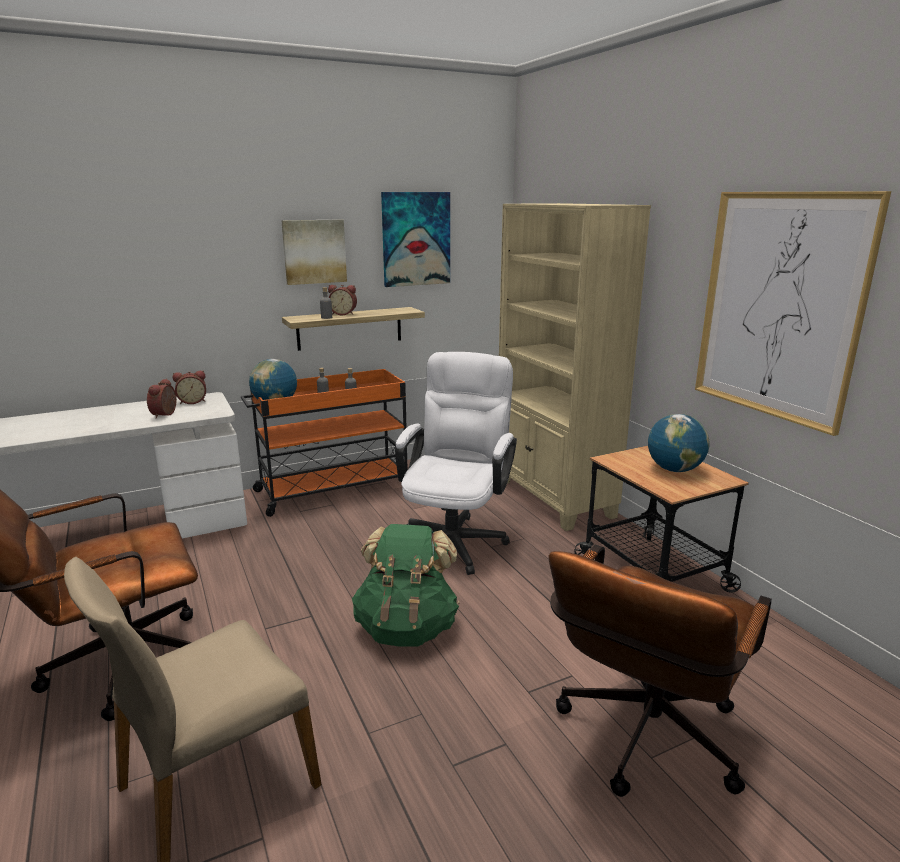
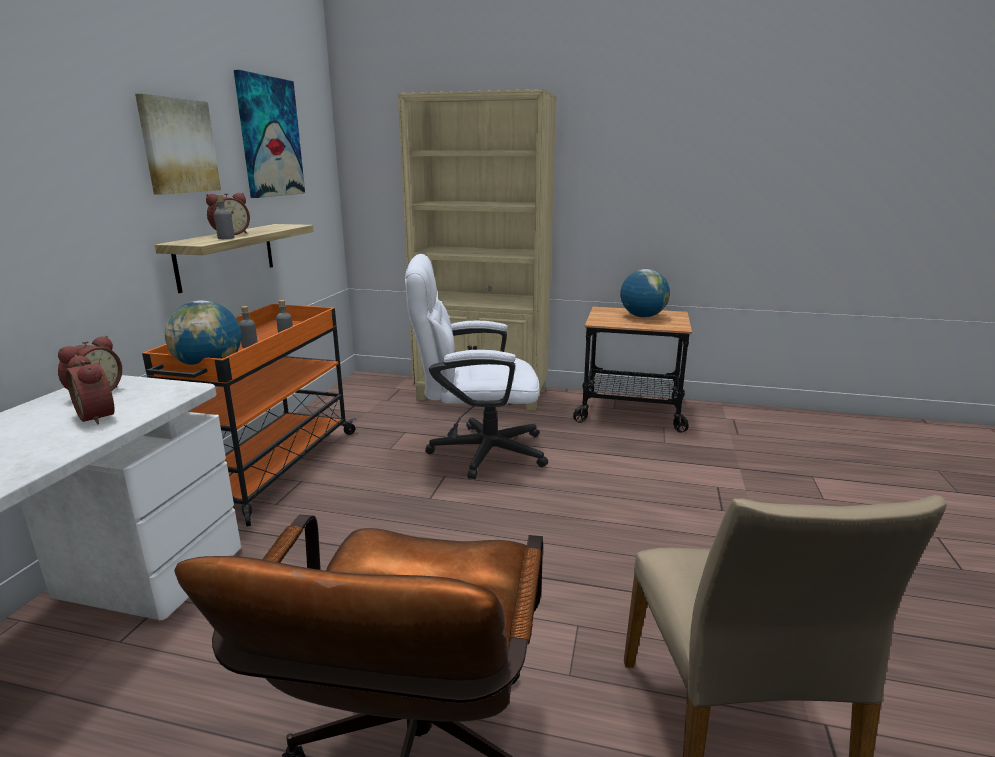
camera: 50 degrees left, 0 degrees up
green backpack [352,524,460,646] -> none
white office chair [395,352,517,575] -> white office chair turned 60 degrees counterclockwise [405,254,548,479]
brown office chair [548,545,772,797] -> none
picture [695,191,891,436] -> none

